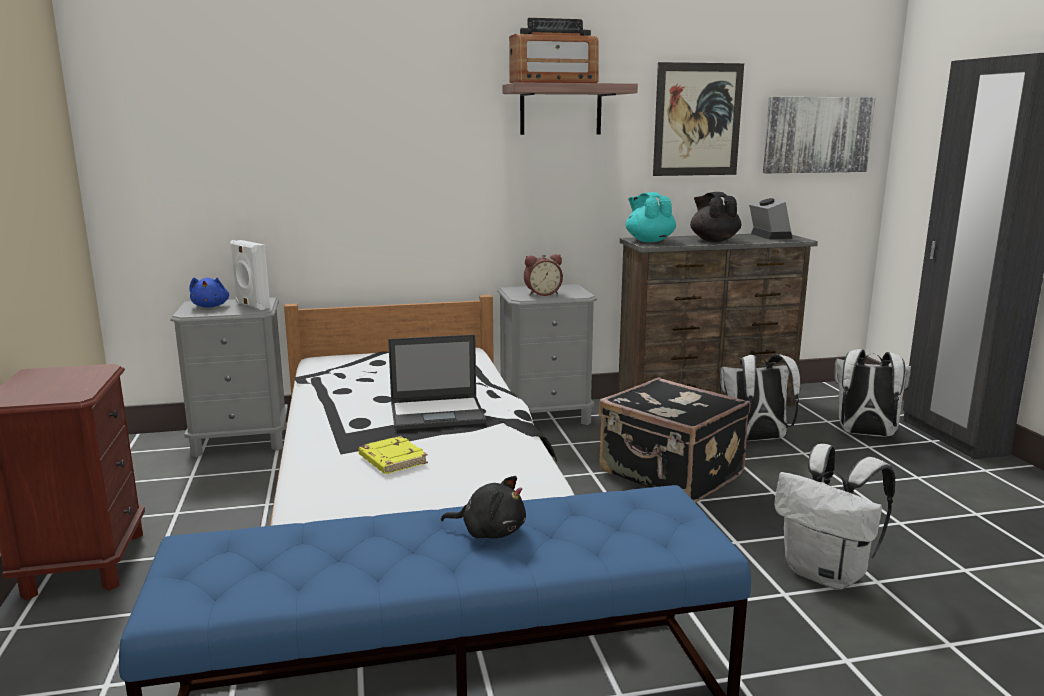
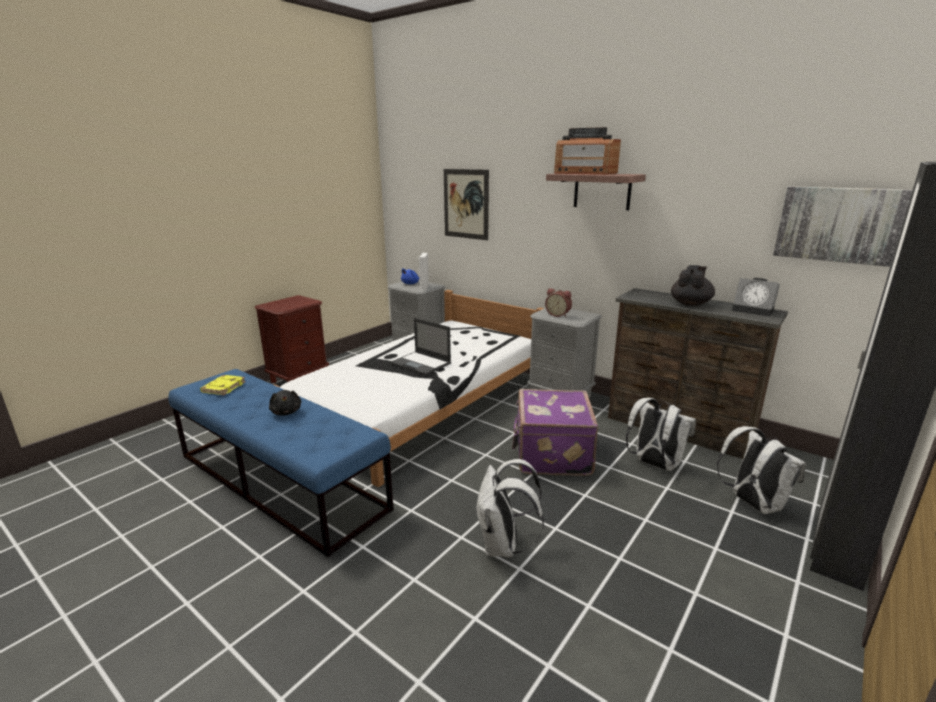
camera: 50 degrees right, 5 degrees up
yellow book [358,436,428,474] -> yellow book moved to [200,375,246,395]
black suitcase [599,377,750,503] -> purple suitcase [512,389,598,476]
turquoise teapot [626,192,676,242] -> none
picture [653,62,744,176] -> picture moved to [444,169,489,240]
alarm clock [749,198,792,239] -> alarm clock turned 90 degrees clockwise [732,278,780,316]

